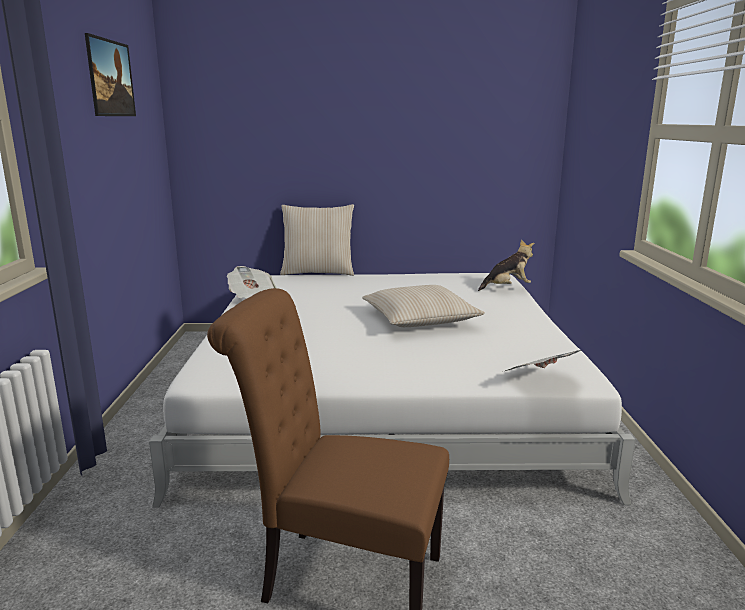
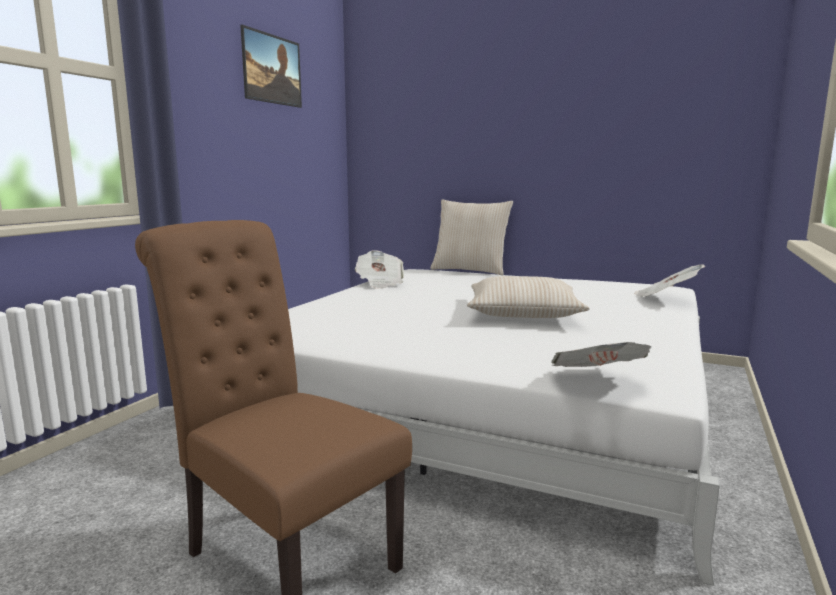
camera: 25 degrees right, 5 degrees down
plush toy [478,240,534,291] -> newspaper [634,264,705,297]

